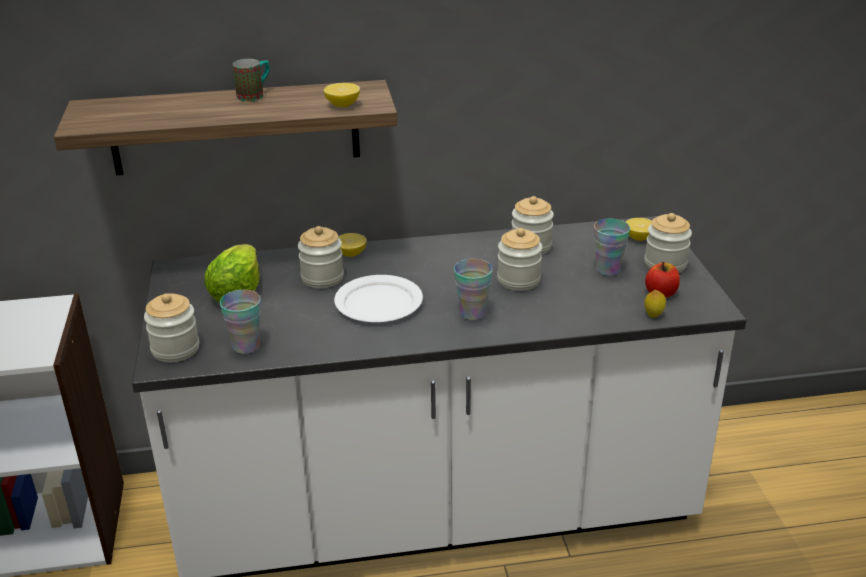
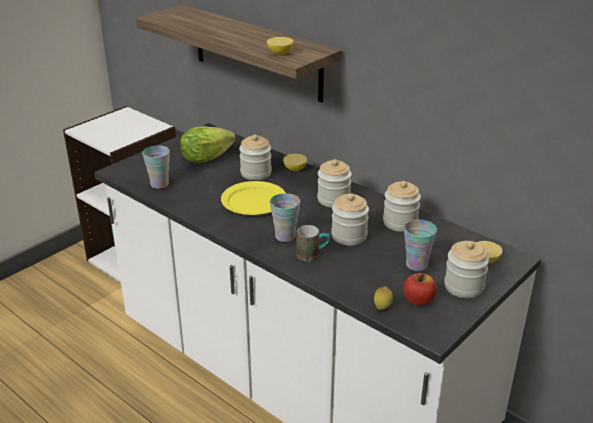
camera: 50 degrees right, 0 degrees up
jar [144,293,199,362] -> jar moved to [317,159,352,208]
mug [233,59,270,101] -> mug moved to [297,225,330,261]
white plate [334,275,423,322] -> yellow plate [221,181,286,215]

